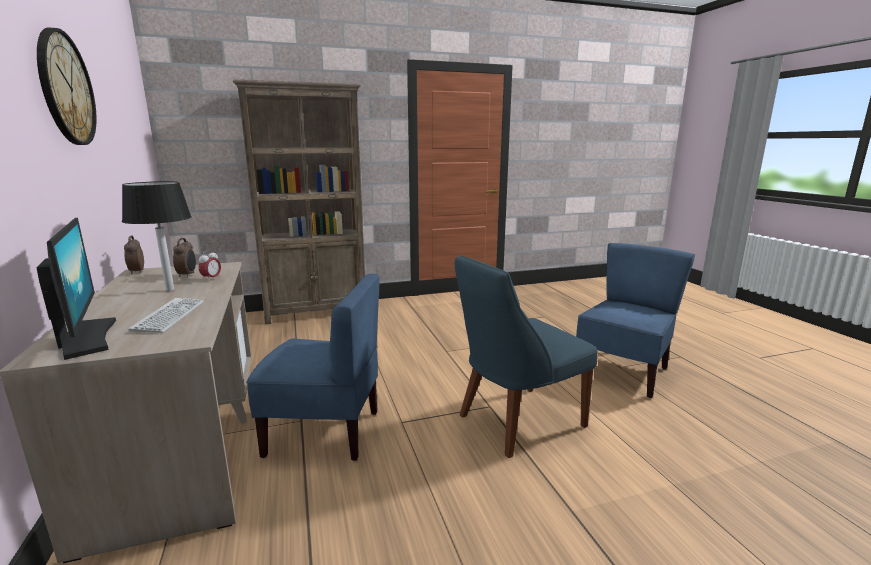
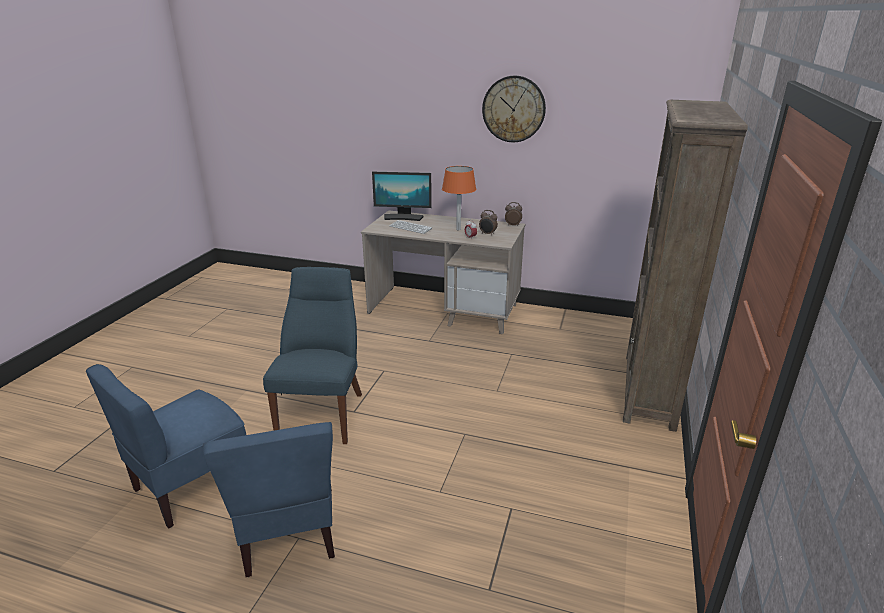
camera: 125 degrees right, 10 degrees up
black table lamp [122,181,192,291] -> orange table lamp [442,166,476,230]
blue chair [246,274,380,461] -> blue chair moved to [86,364,246,528]

